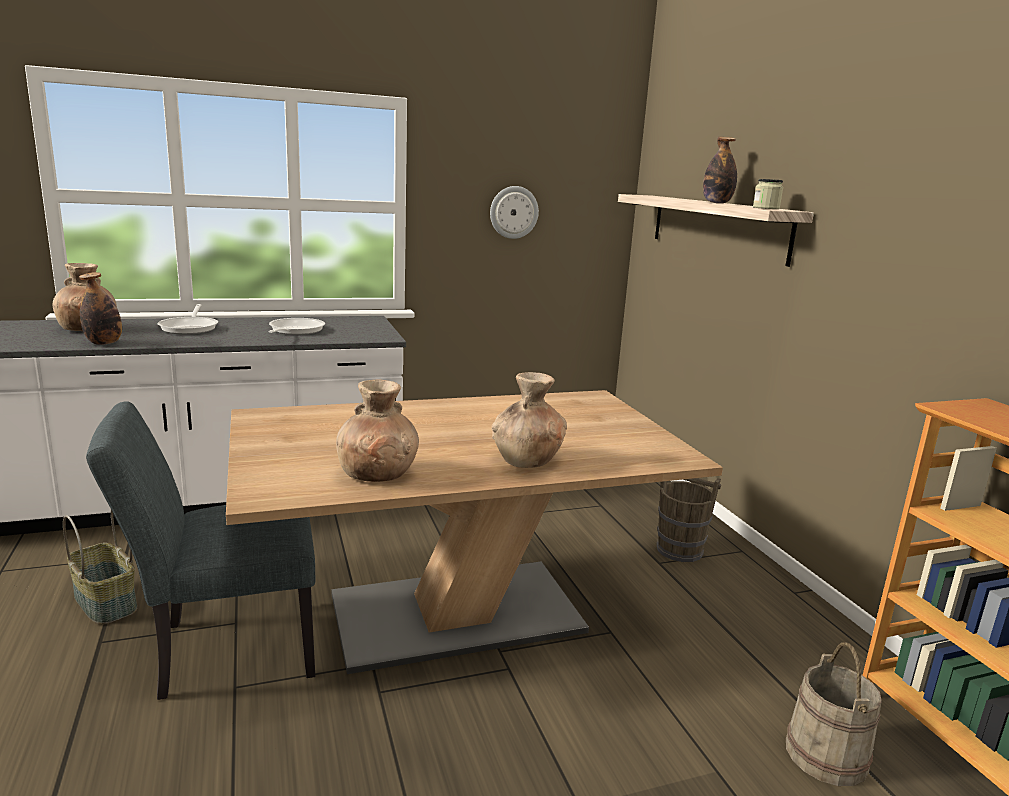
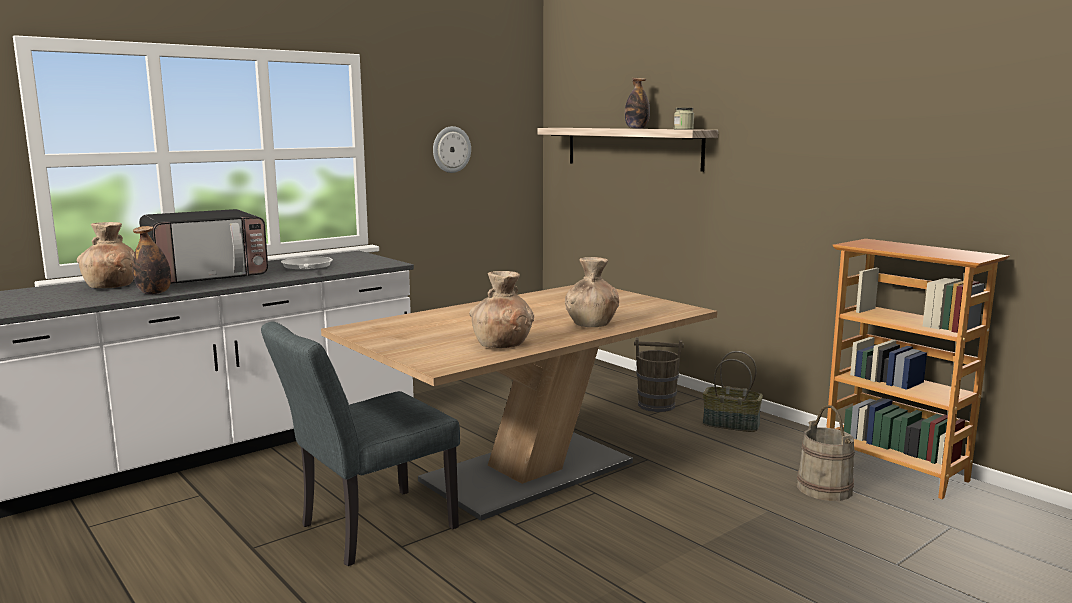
camera: 20 degrees left, 5 degrees down
basket [63,510,137,625] -> basket moved to [703,351,763,432]
frying pan [158,304,218,335] -> microwave [139,209,268,284]

